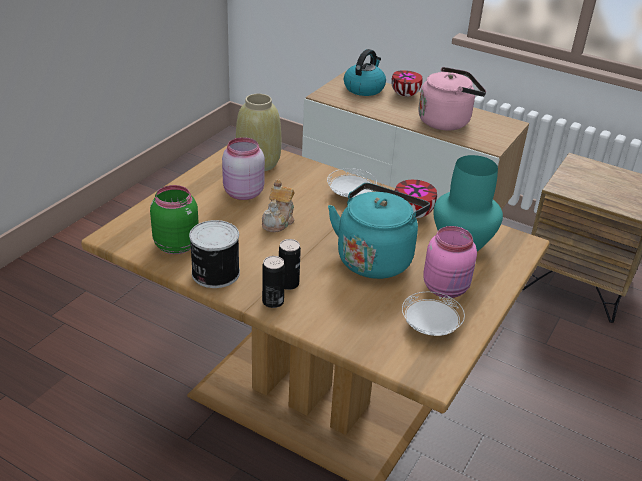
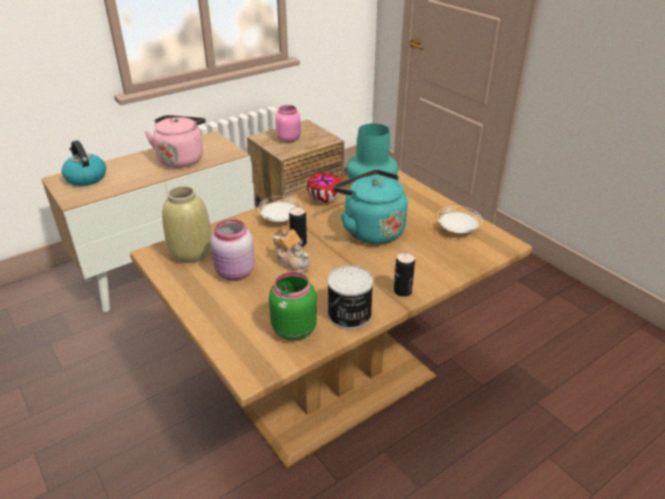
camera: 65 degrees left, 0 degrees up
can [279,239,301,290] -> can moved to [289,207,307,247]
bowl [391,70,423,97] -> none
pink jar [423,226,477,298] -> pink jar moved to [275,105,301,143]

